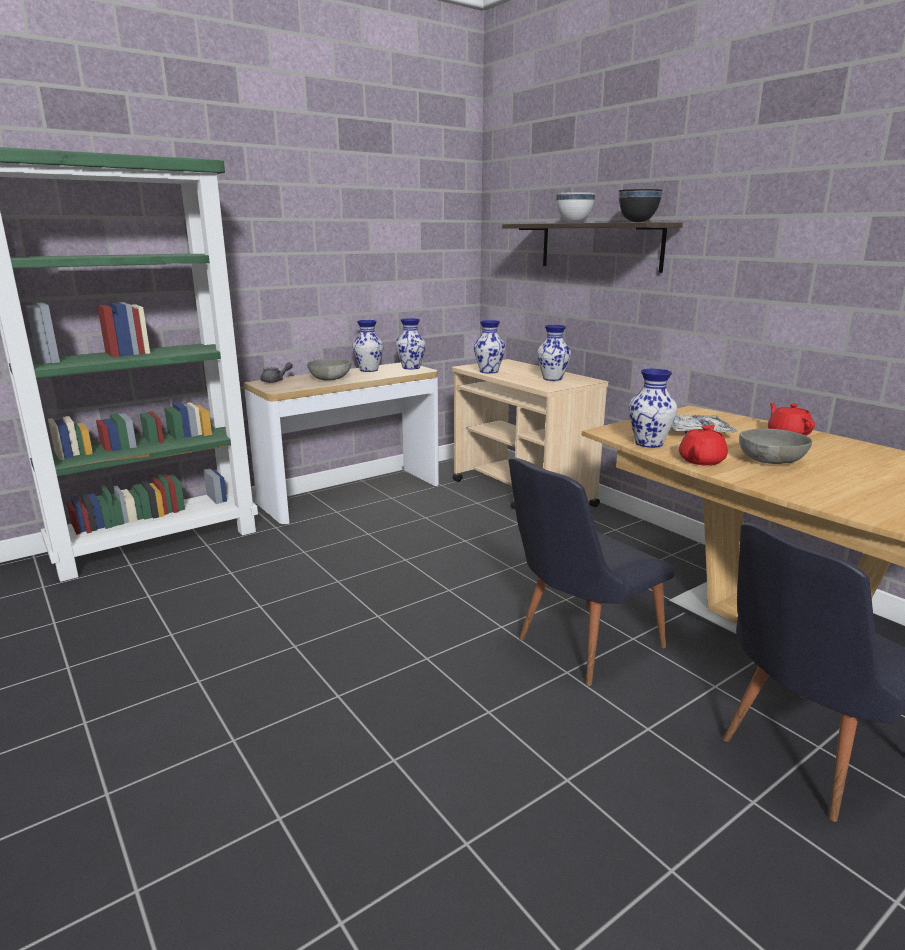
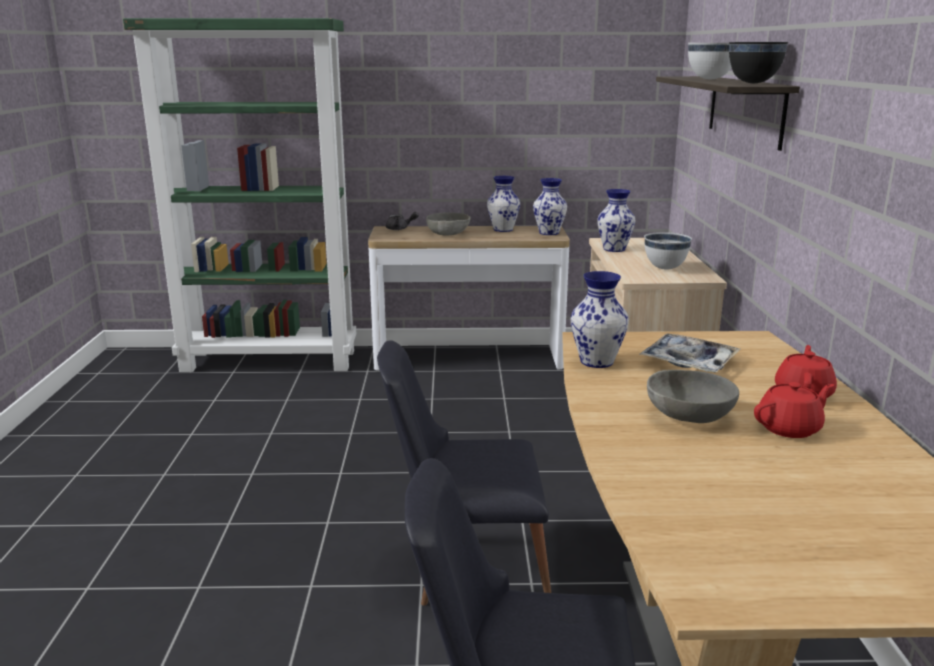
camera: 35 degrees right, 0 degrees up
vase [537,325,571,381] -> white bowl [644,232,692,270]
red teapot [679,425,728,466] -> red teapot moved to [754,382,834,438]

